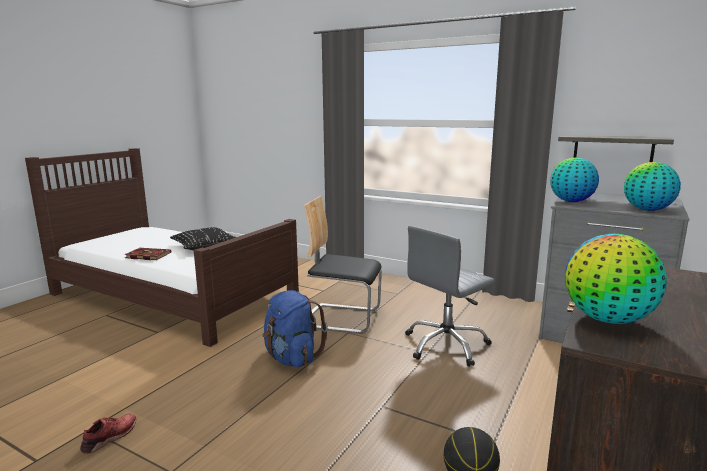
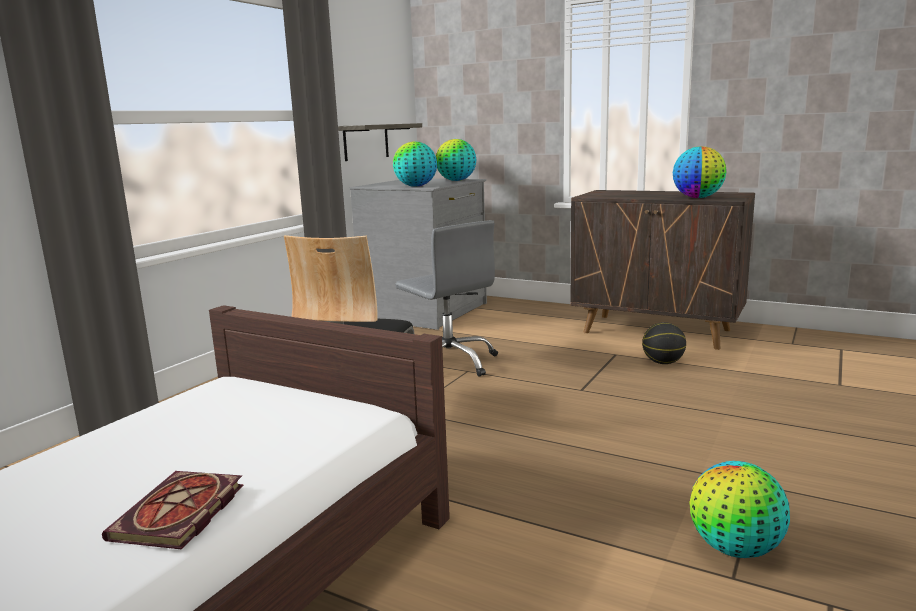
camera: 90 degrees left, 0 degrees up
red shoe [80,413,136,454] -> globe [689,461,790,558]
black pillow [170,227,236,250] -> none
blue backpack [262,290,328,367] -> none

